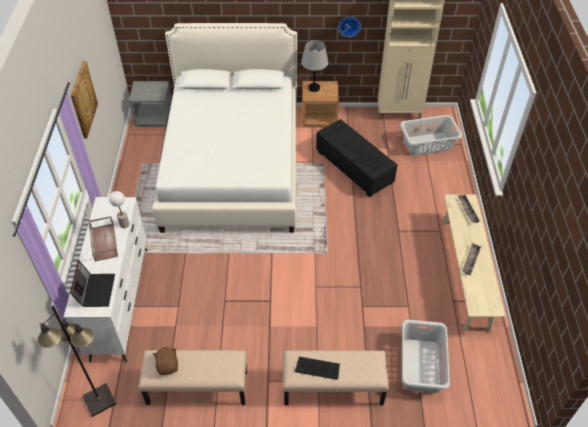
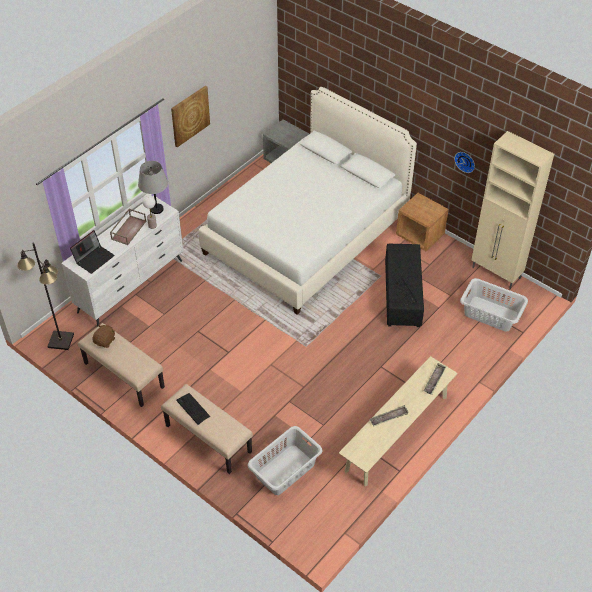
camera: 40 degrees right, 0 degrees up
grey table lamp [301,40,329,92] -> grey table lamp moved to [138,161,168,214]

